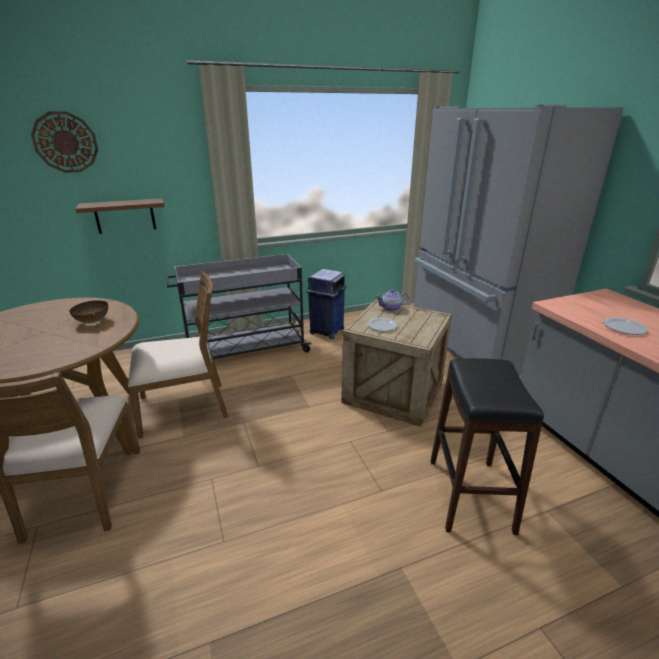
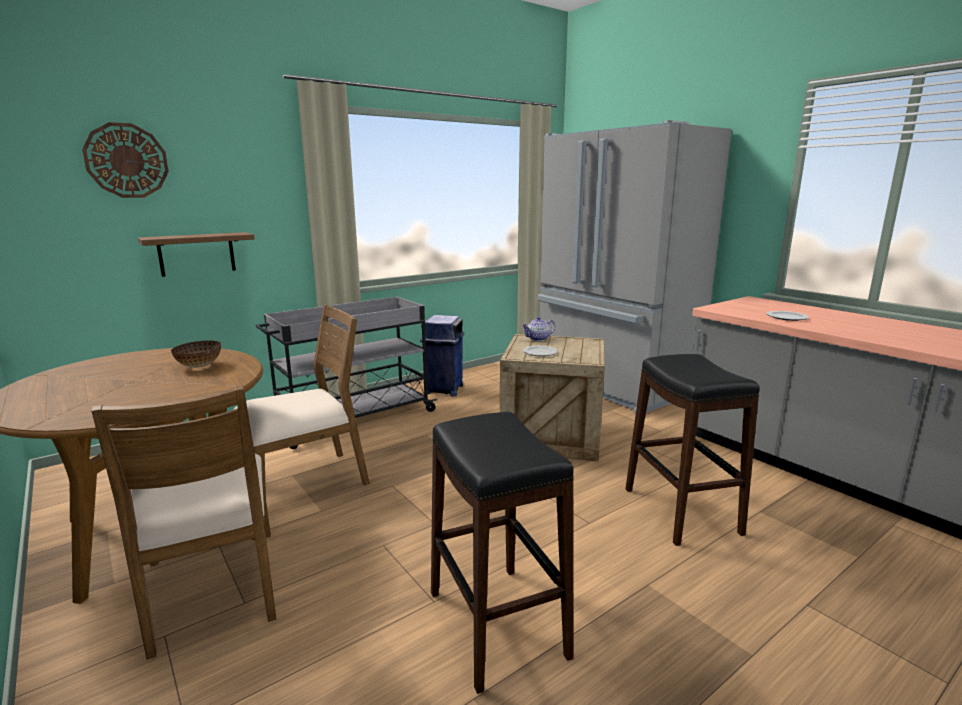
camera: 15 degrees left, 10 degrees down
none -> black stool [431,412,574,694]

